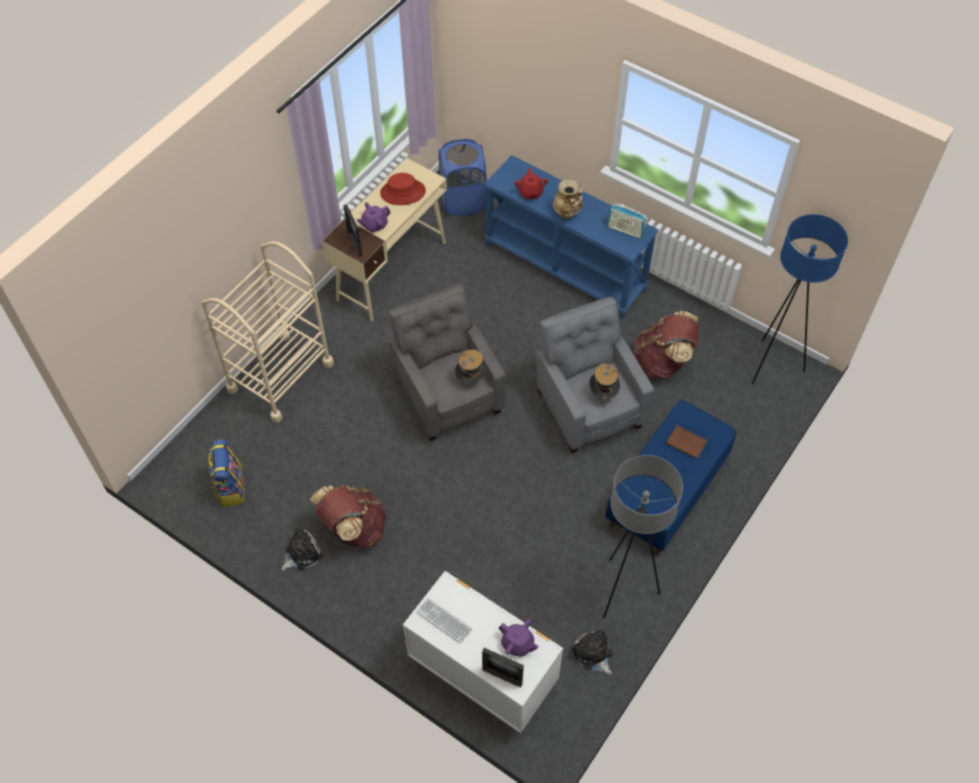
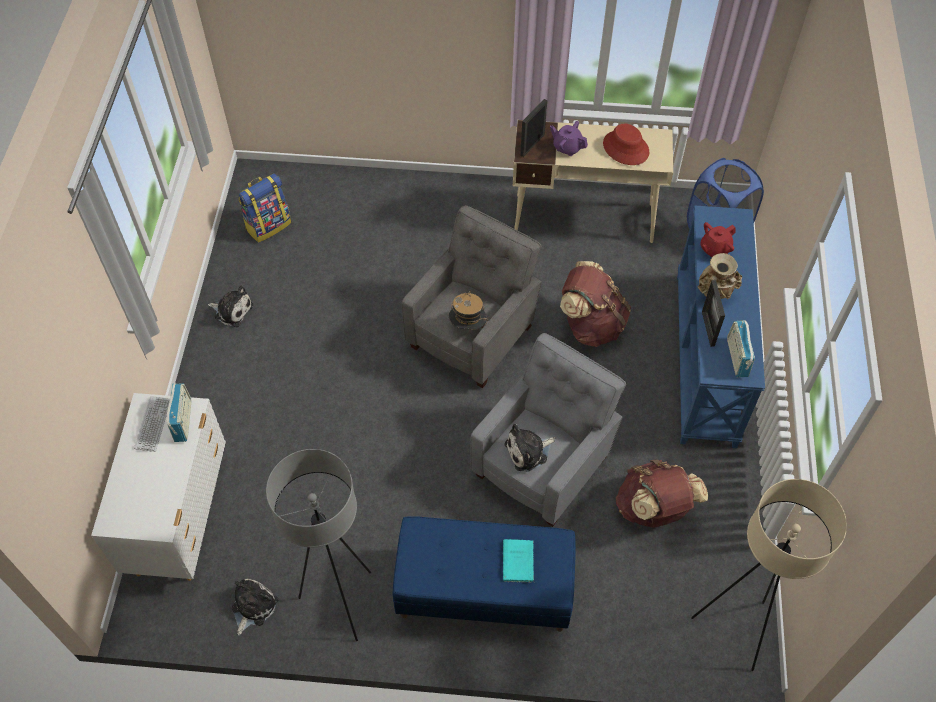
camera: 60 degrees right, 0 degrees up
beige cart [202,241,334,423] -> none
brown backpack [310,485,386,548] -> brown backpack moved to [560,261,631,347]
picture frame [482,648,524,688] -> picture frame moved to [702,280,725,347]
purple teapot [498,619,539,657] -> none
hat [590,363,620,403] -> plush toy [505,424,555,472]
brown book [666,425,707,458] -> turquoise book [503,539,534,583]
blue floor lamp [752,214,848,384] -> beige floor lamp [691,479,847,671]
none -> radio [167,383,191,442]

